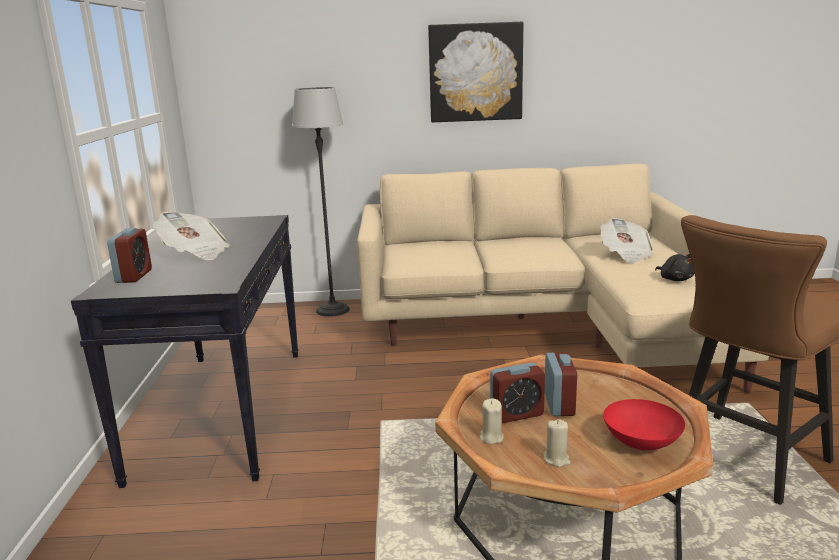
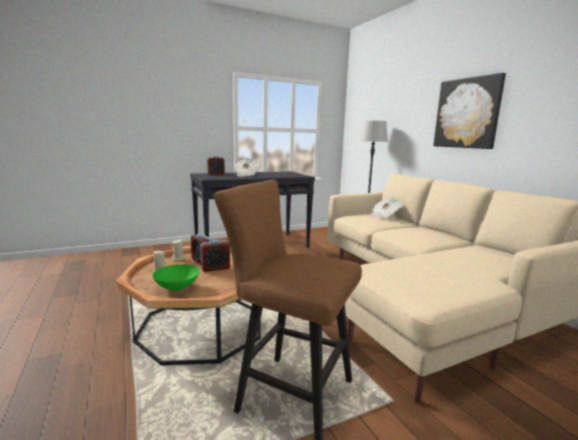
camera: 65 degrees right, 5 degrees down
newspaper [600,218,654,263] -> newspaper moved to [370,198,403,218]
red bowl [603,399,685,450] -> green bowl [153,264,200,291]
black plush toy [655,254,694,281] -> none

